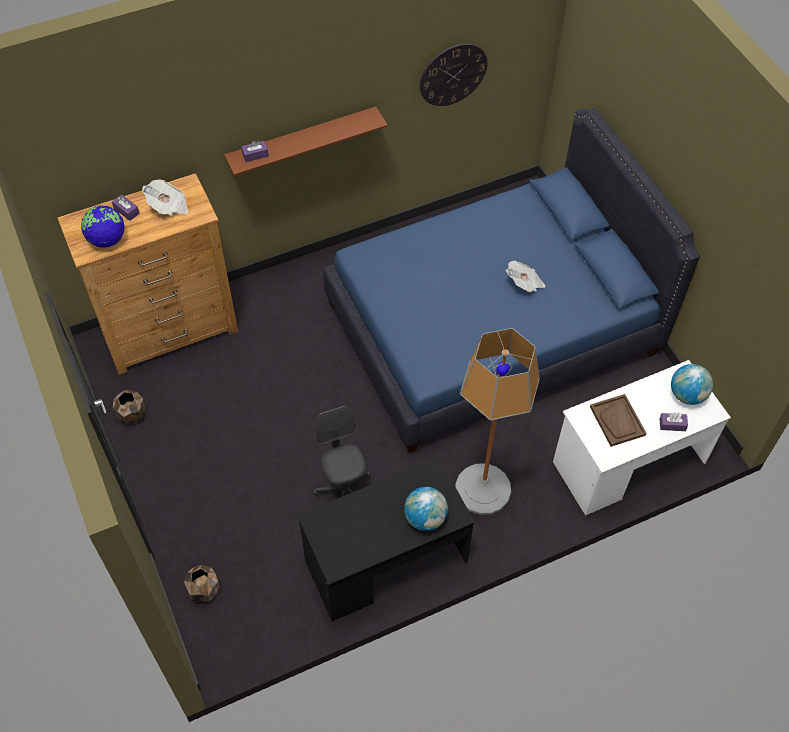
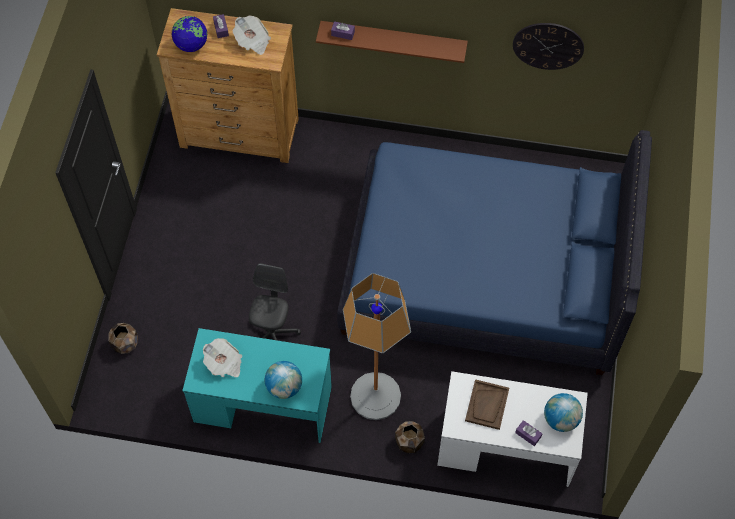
camera: 35 degrees right, 5 degrees up
brown planter [113,390,146,424] -> brown planter moved to [395,421,425,453]
black desk [297,458,475,621] -> turquoise desk [182,328,332,443]
newspaper [506,261,546,292] -> newspaper moved to [203,338,242,378]

